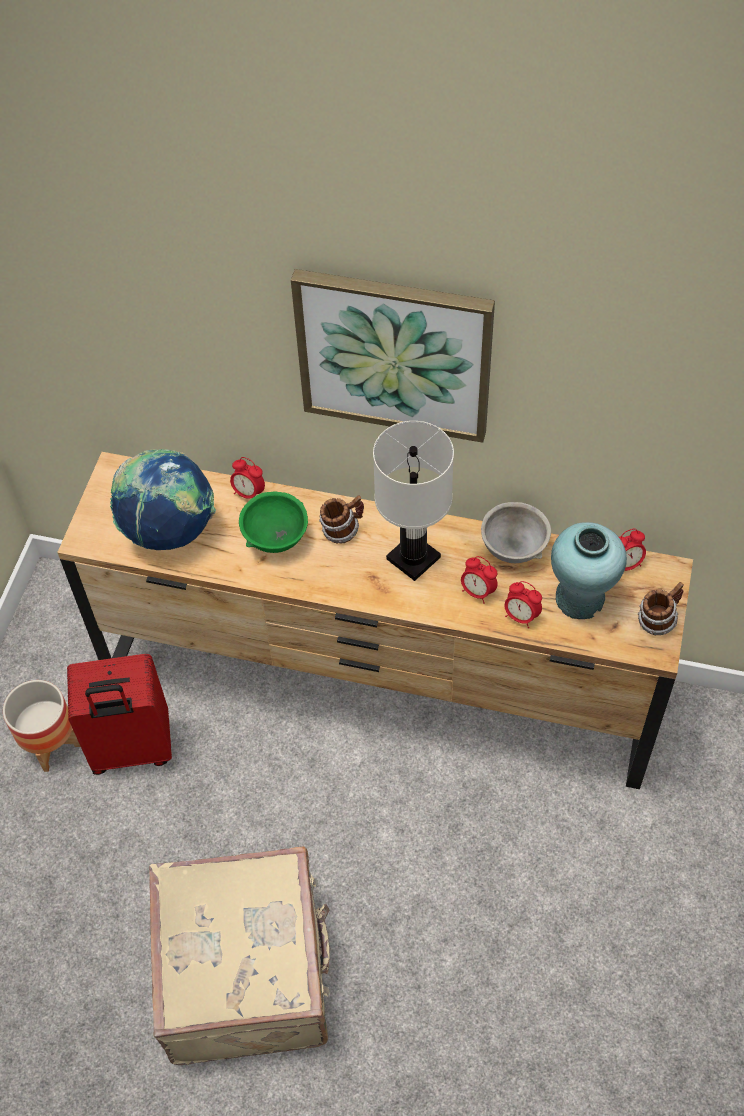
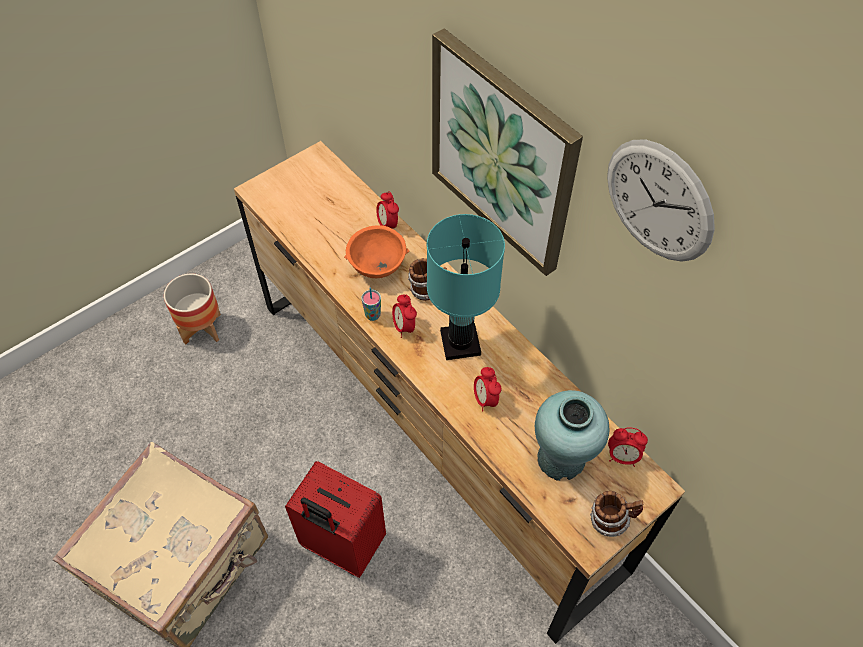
camera: 35 degrees right, 0 degrees up
red suitcase [67,654,172,775] -> red suitcase moved to [285,461,386,578]
globe [110,449,216,550] -> none
green bowl [239,492,308,553] -> orange bowl [344,225,409,278]
white table lamp [373,421,454,581] -> turquoise table lamp [427,214,505,360]
grey bowl [481,502,551,563] -> none
alarm clock [504,581,542,628] -> alarm clock moved to [392,295,417,338]
none -> cup [362,288,381,321]
none -> wall clock [607,140,715,262]

